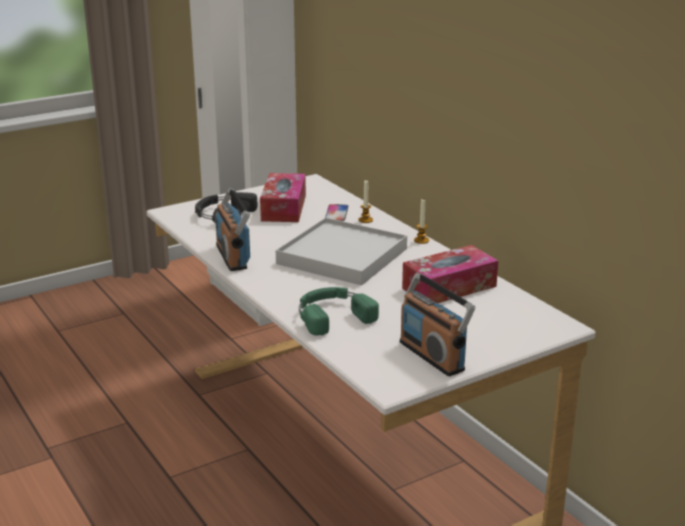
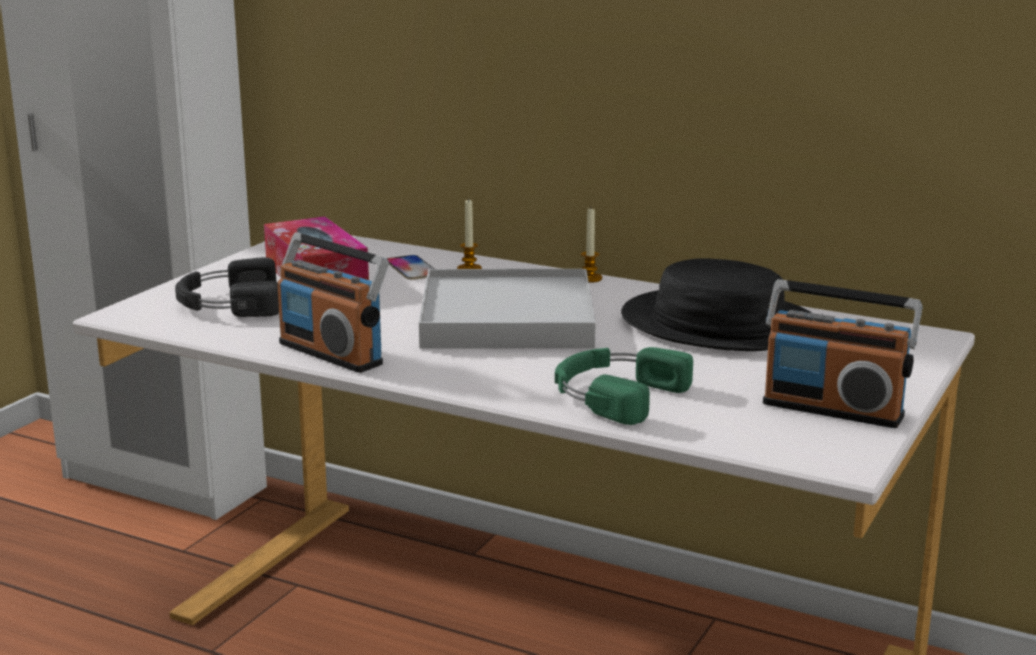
camera: 30 degrees left, 5 degrees down
tissue box [402,245,498,303] -> black hat [621,258,812,351]

